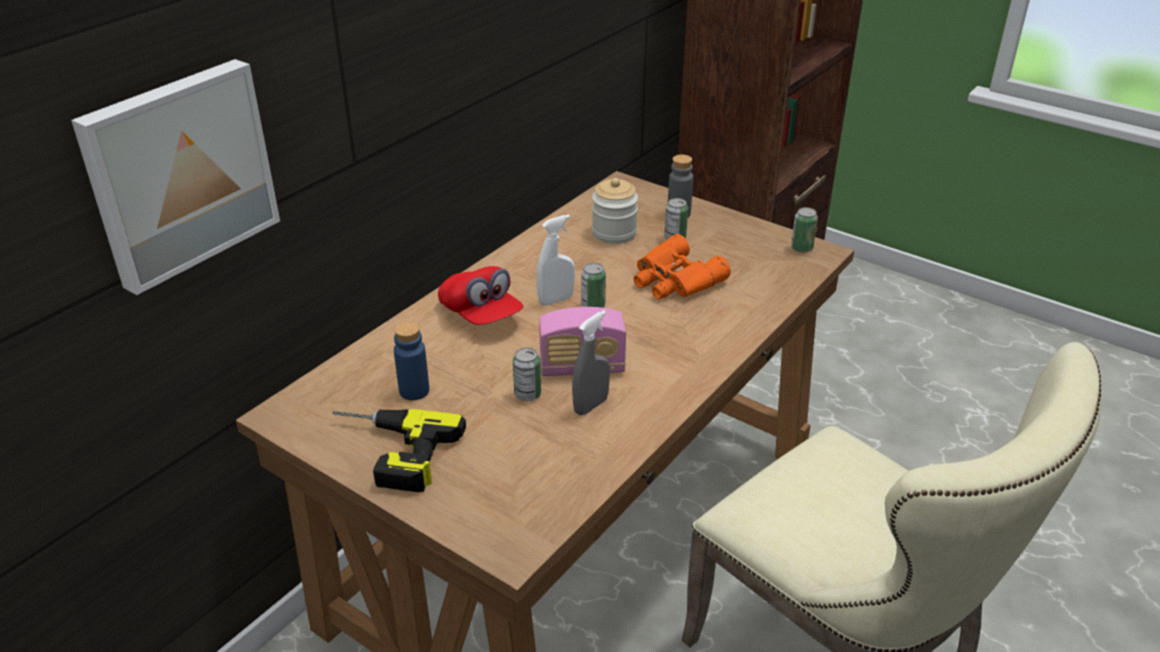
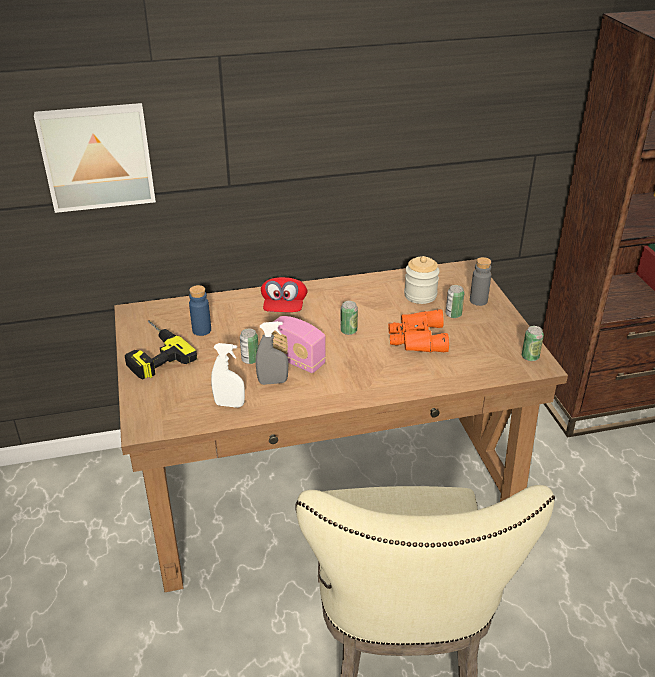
camera: 40 degrees right, 0 degrees up
white spray bottle [536,214,575,305] -> white spray bottle moved to [211,343,245,408]

